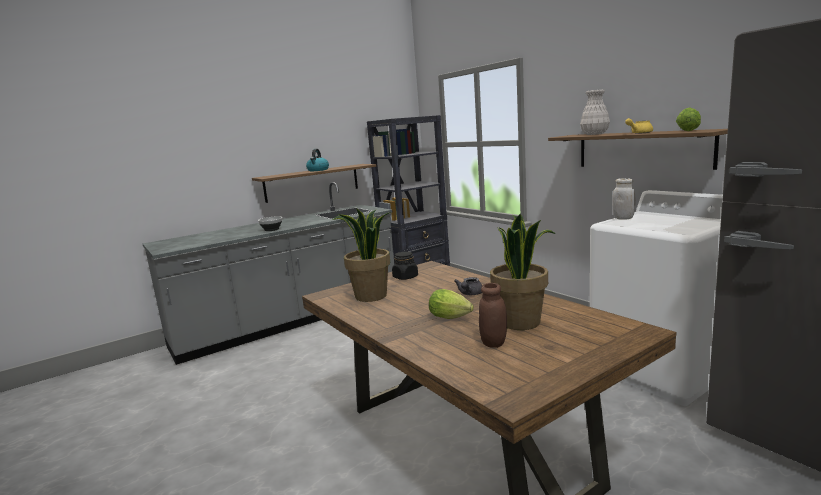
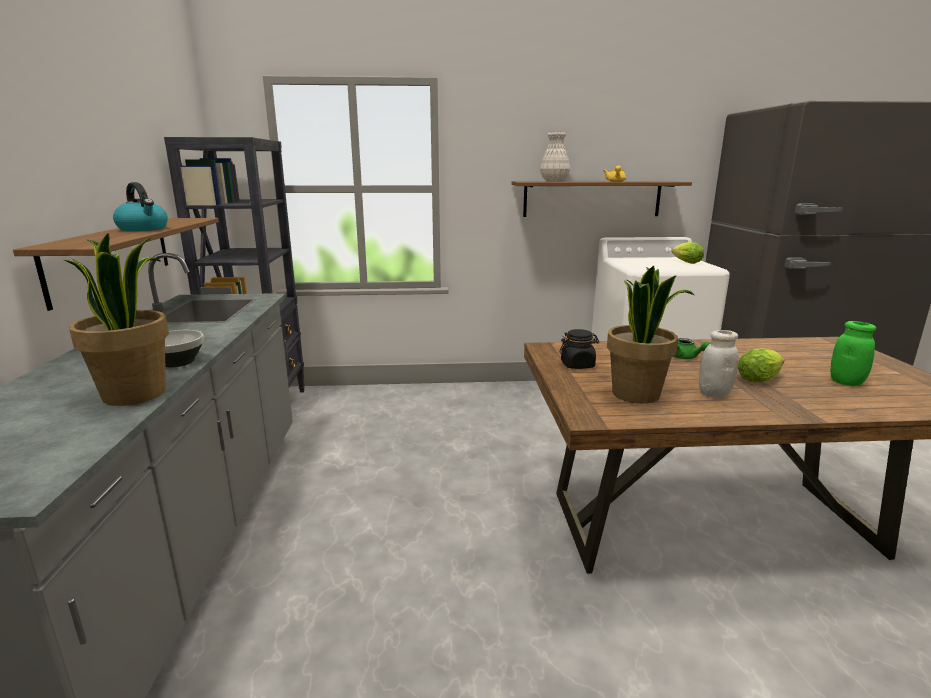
camera: 60 degrees left, 5 degrees up
grey teapot [454,277,482,295] -> green teapot [674,338,710,359]
brown jar [479,283,507,348] -> green jar [830,321,876,386]
potted plant [490,214,555,330] -> potted plant moved to [64,233,169,406]
white jar [612,178,636,220] -> white jar moved to [699,330,739,398]
lettuce [676,108,701,131] -> lettuce moved to [672,242,704,264]

